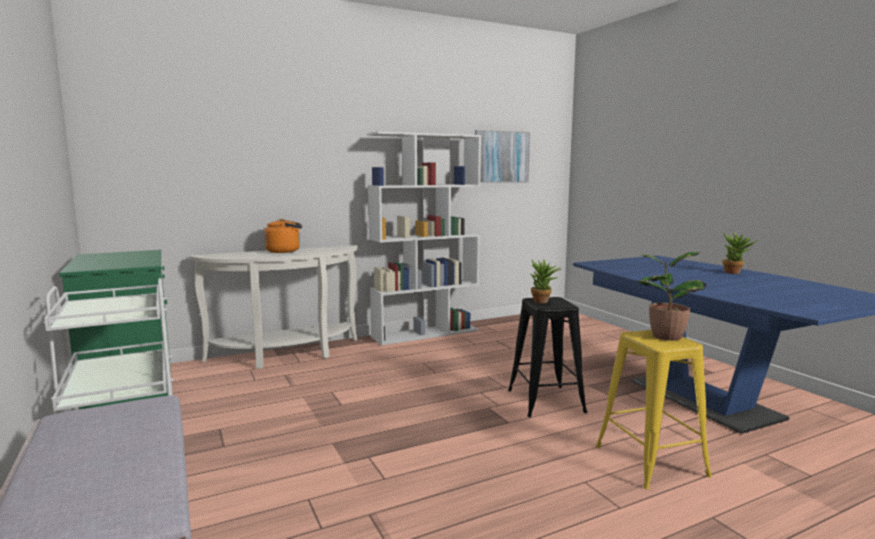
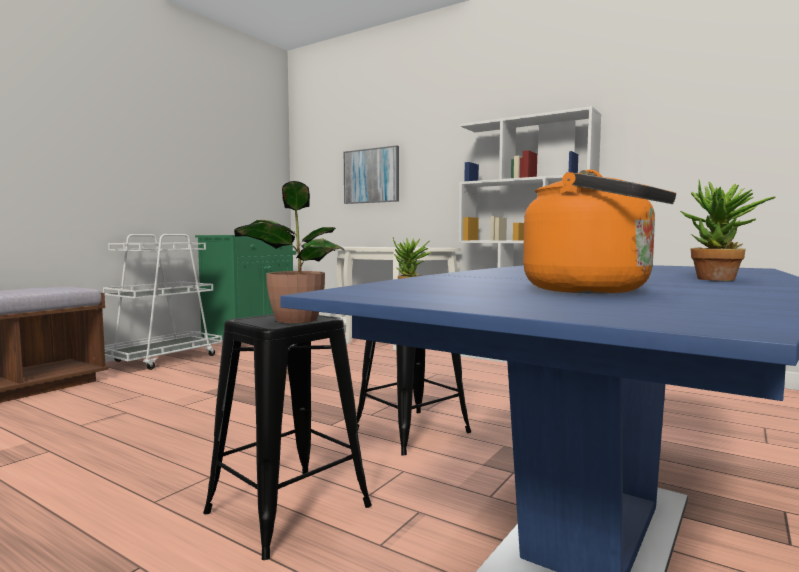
camera: 60 degrees right, 5 degrees down
orange kettle [264,219,302,253] -> orange kettle moved to [523,170,676,294]
picture [475,130,530,183] -> picture moved to [344,145,399,204]
yellow stool [596,330,712,489] -> black stool [203,314,372,560]

